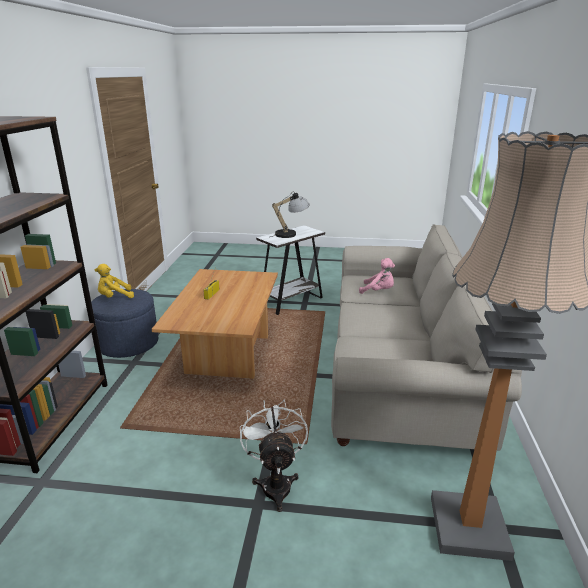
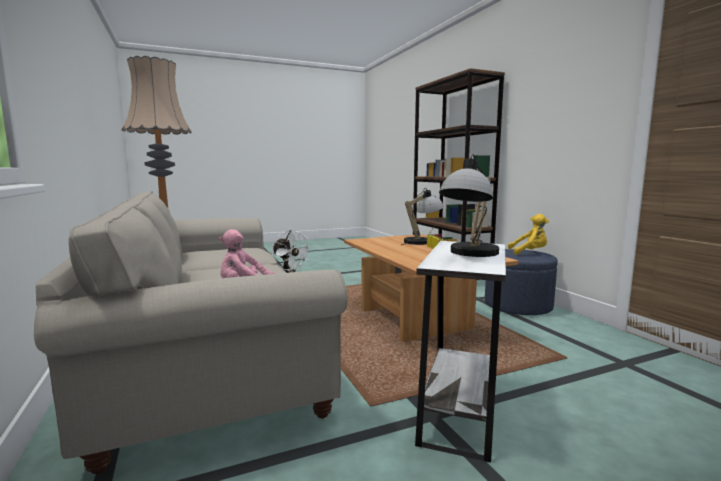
camera: 150 degrees right, 15 degrees down
yellow plush toy [94,264,134,298] -> yellow plush toy turned 60 degrees clockwise [508,214,549,255]
none -> table lamp [401,188,444,245]

